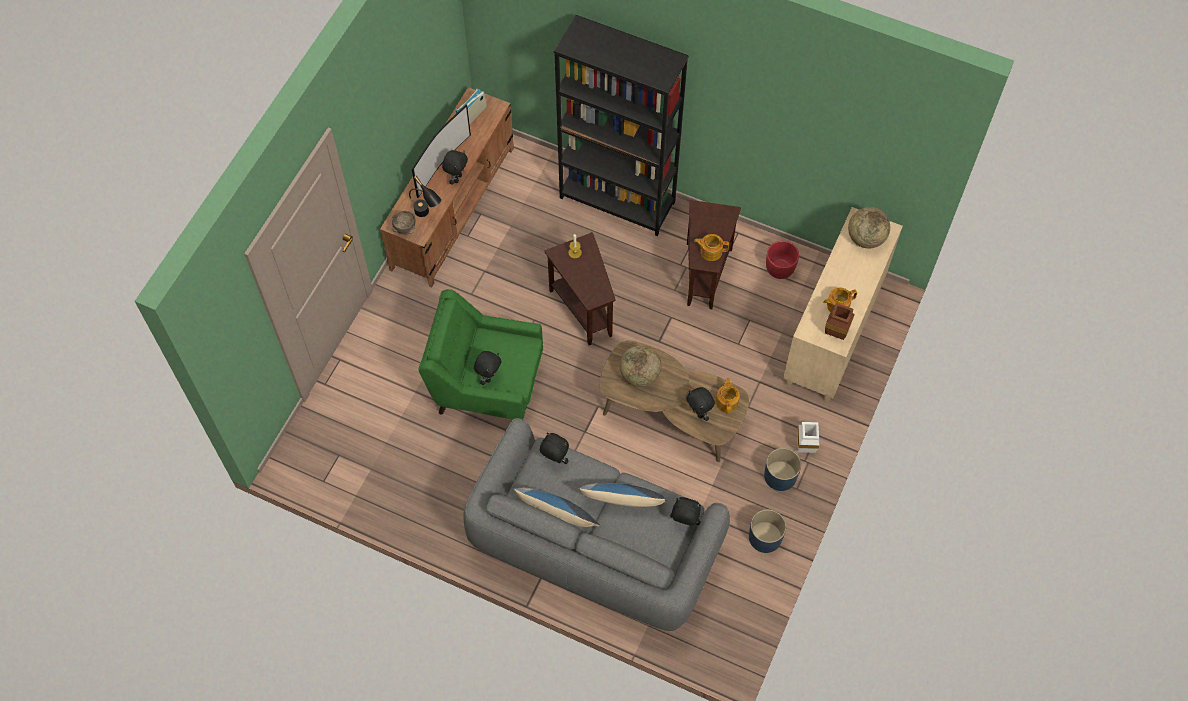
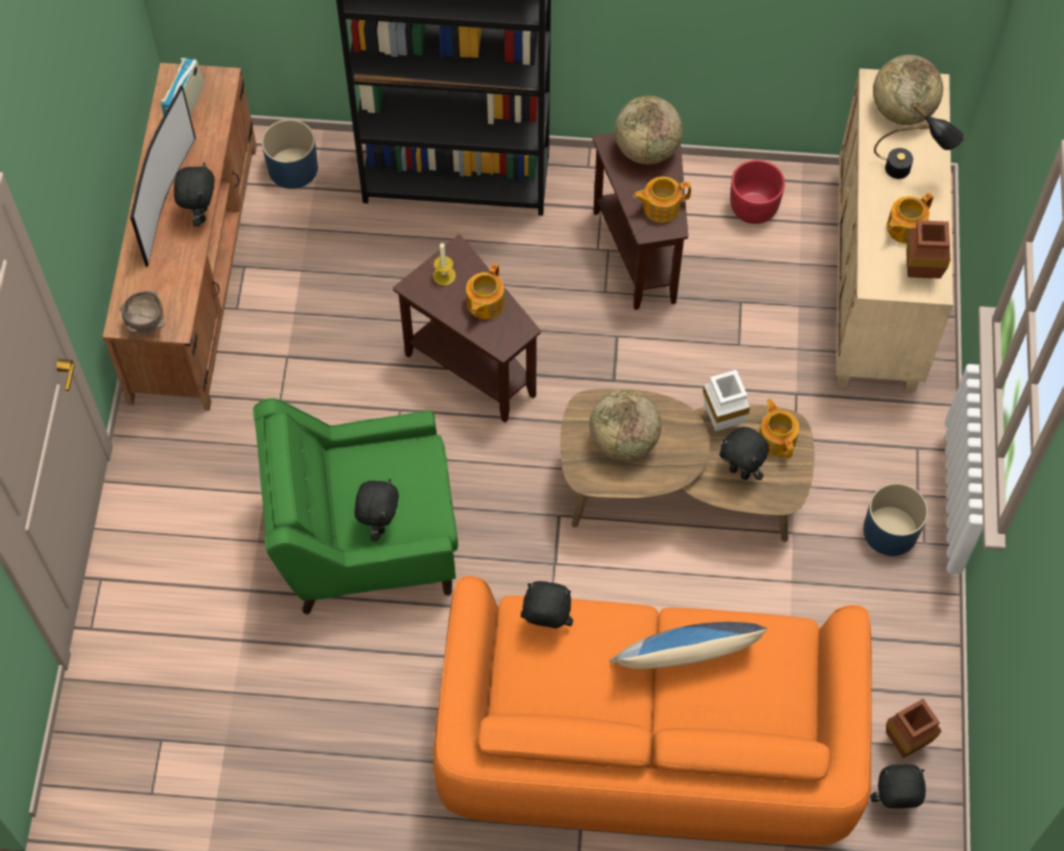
camera: 20 degrees left, 0 degrees up
black table lamp [409,176,442,217] -> black table lamp moved to [874,102,964,179]
grey sofa [463,418,730,631] -> orange sofa [433,576,872,845]
pillow [513,488,600,527] -> none
black plush toy [670,497,701,525] -> black plush toy moved to [870,764,926,808]
blue planter [749,509,786,553] -> blue planter moved to [262,119,318,189]
white vase [797,422,820,453] -> white vase moved to [703,370,750,431]
none -> teapot [466,263,505,319]
none -> globe [615,96,683,164]
none -> brown vase [886,699,941,758]

